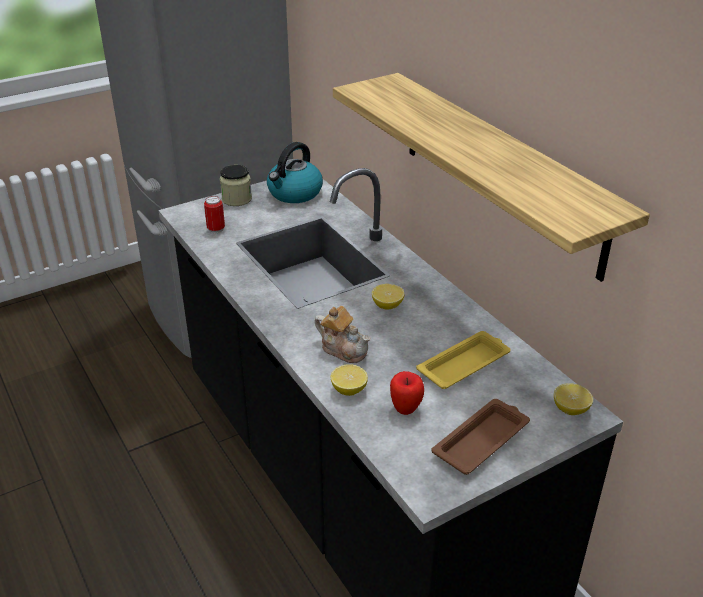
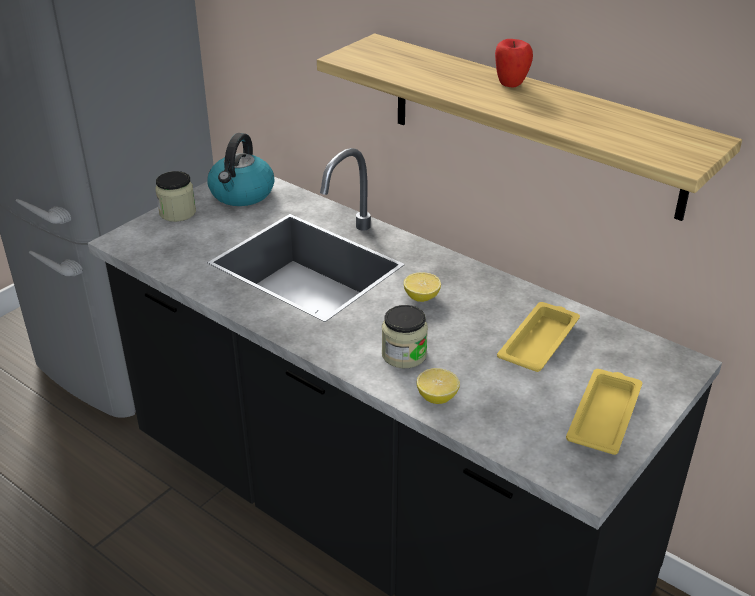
camera: 20 degrees left, 0 degrees up
can [204,196,225,233] -> none
teapot [314,306,370,363] -> jar [382,305,428,368]
apple [390,371,424,415] -> apple moved to [495,39,533,87]
brown tray [431,399,530,475] -> yellow tray [566,369,642,455]
lemon [554,383,593,415] -> none

